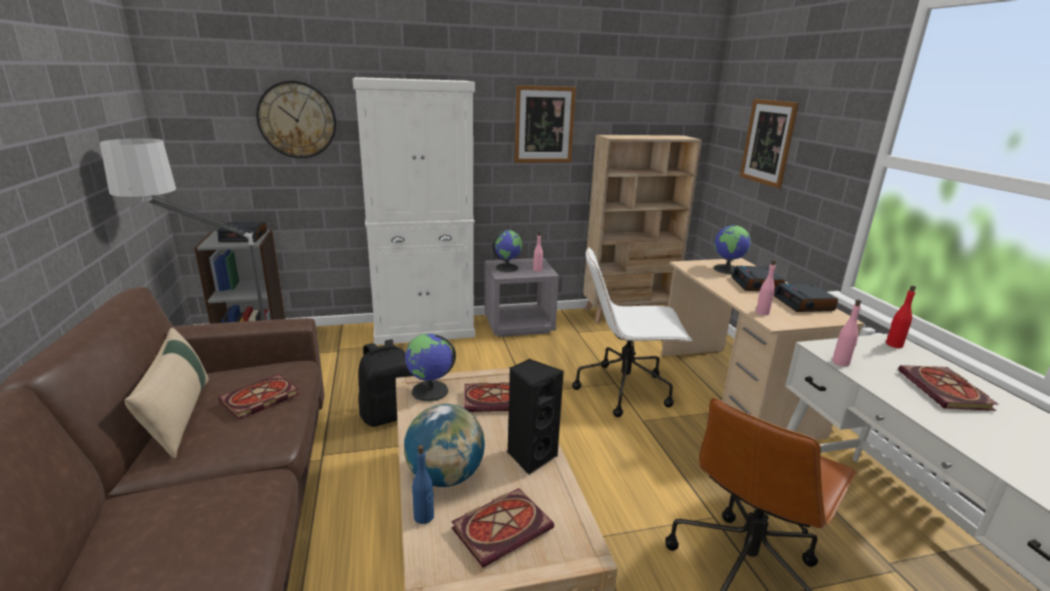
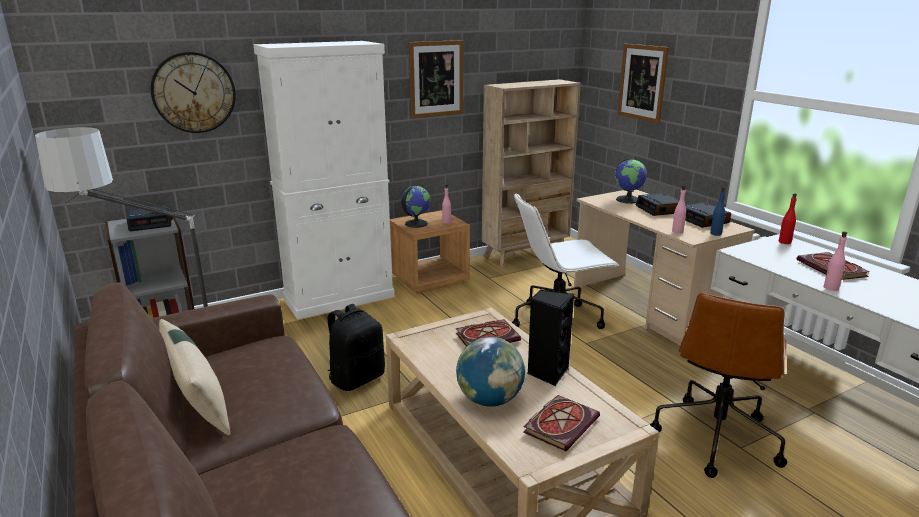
camera: 15 degrees left, 0 degrees up
book [218,374,299,419] -> none
globe [405,333,456,401] -> none
blue bottle [412,445,434,524] -> blue bottle moved to [710,187,725,236]
grey nightstand [484,258,559,337] -> brown nightstand [390,210,470,293]
pink bottle [832,299,861,366] -> pink bottle moved to [823,231,847,291]

